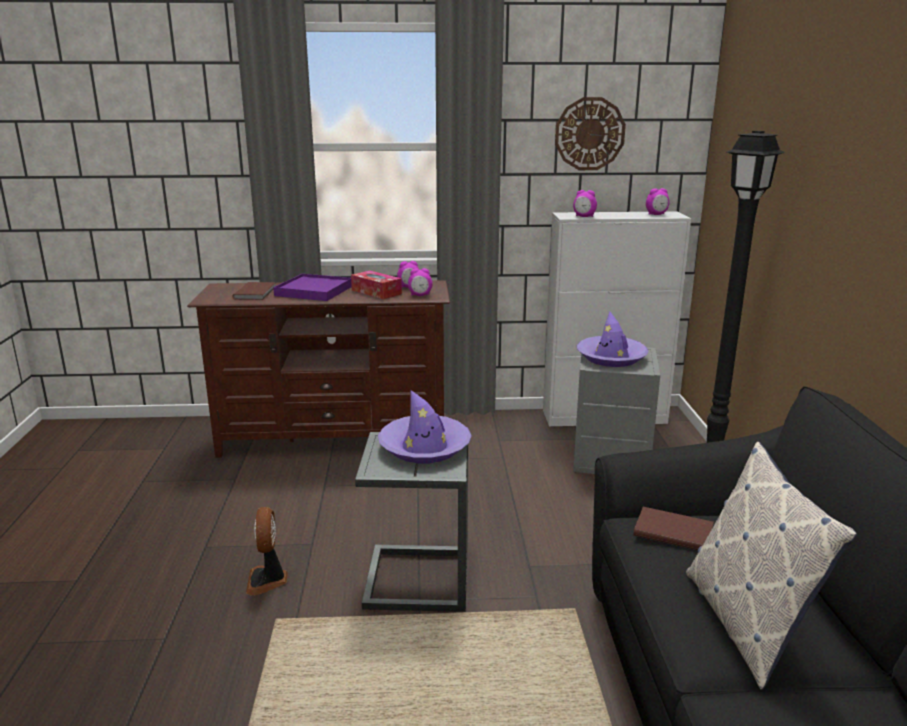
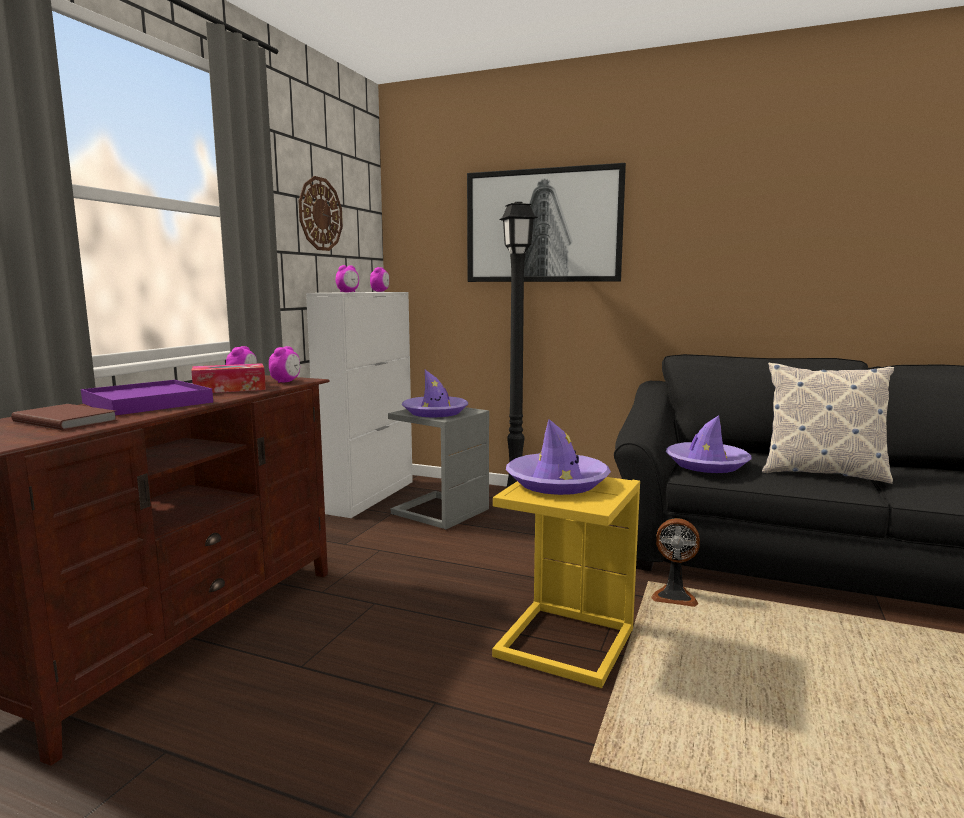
camera: 65 degrees left, 10 degrees down
fan [246,507,288,596] -> fan moved to [651,518,700,607]
grey side table [355,432,468,612] -> yellow side table [492,477,640,688]
brown book [634,507,714,550] -> purple hat [666,415,752,473]
none -> picture [467,163,626,282]

